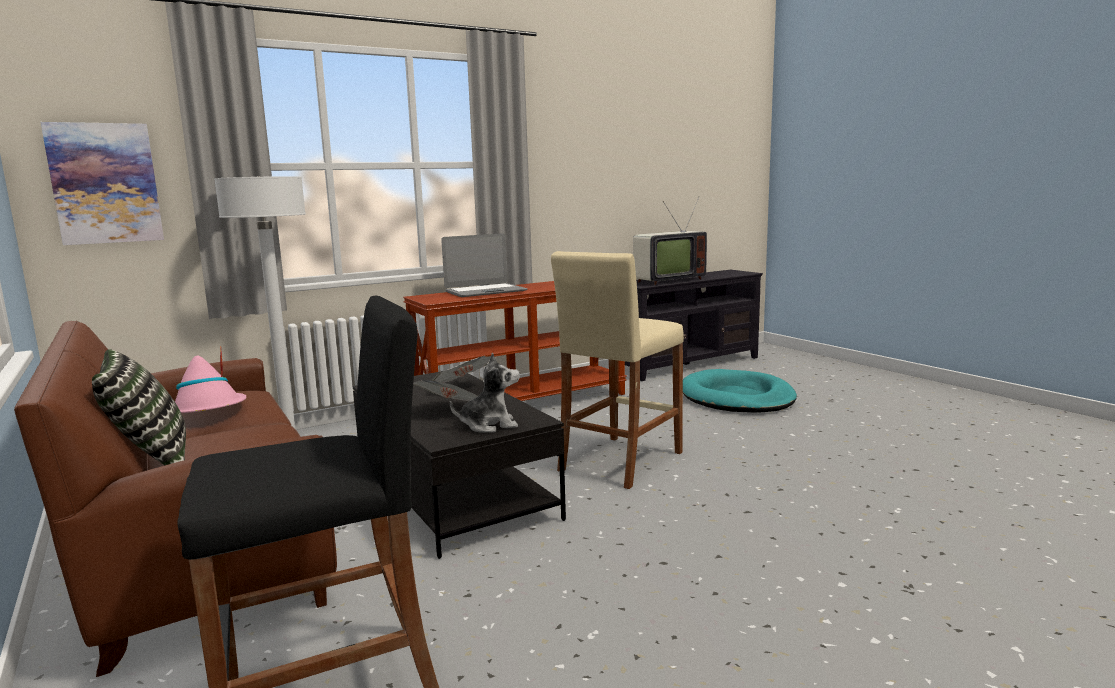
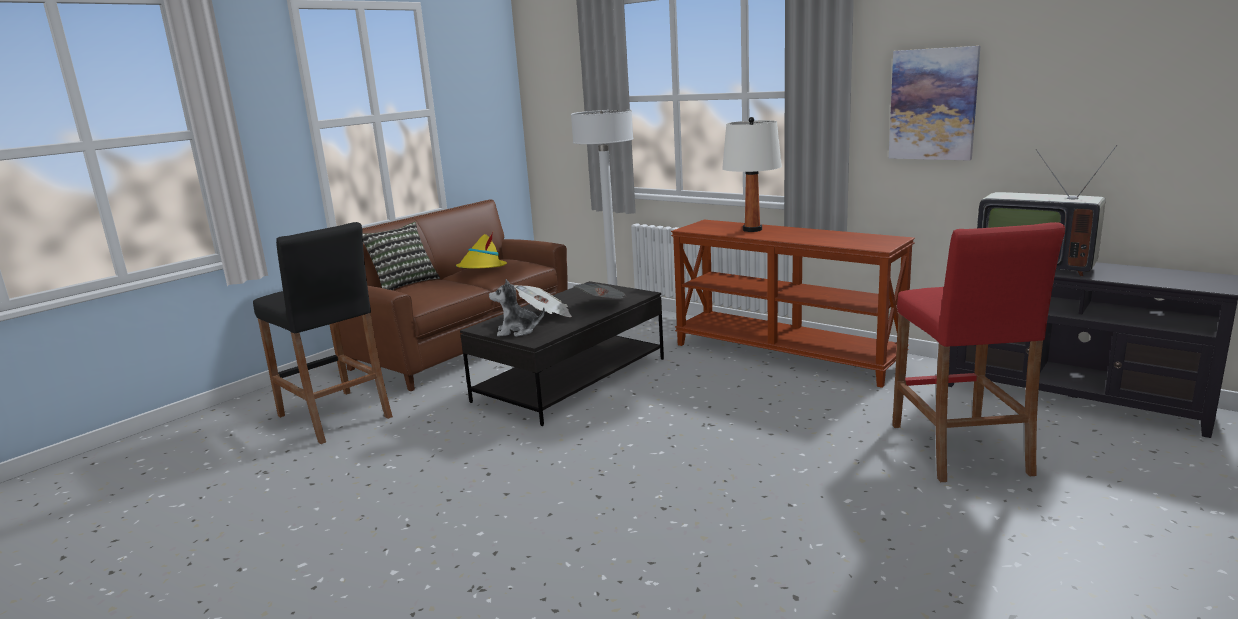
camera: 70 degrees right, 5 degrees up
picture [41,122,164,245] -> picture moved to [889,46,980,161]
pink hat [175,346,246,413] -> yellow hat [456,233,507,268]
laptop [441,233,527,297] -> white table lamp [722,117,782,232]
plush toy [450,353,520,433] -> plush toy turned 120 degrees clockwise [489,279,545,337]
beige stool [551,251,684,489] -> none
turquoise dog bed [683,369,797,412] -> red stool [892,222,1065,482]

